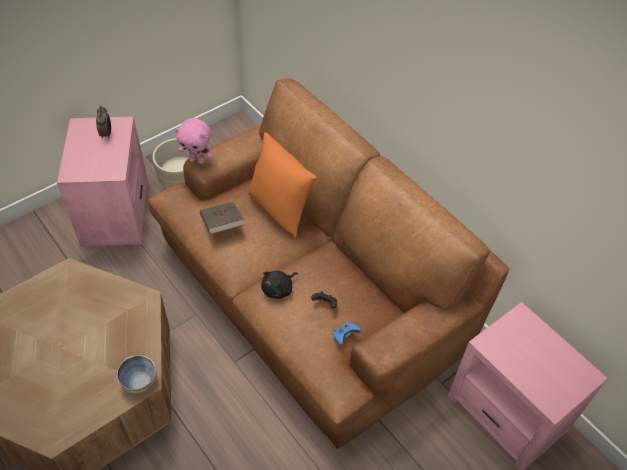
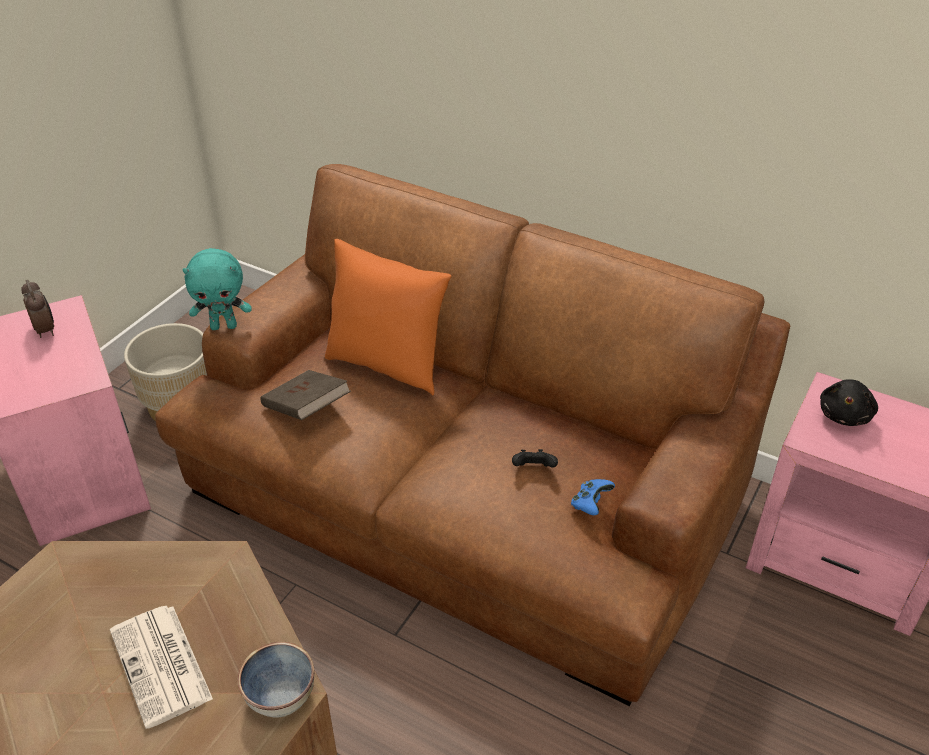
camera: 20 degrees left, 10 degrees down
pink plush toy [175,118,213,164] -> turquoise plush toy [182,248,252,330]
black plush toy [261,271,298,299] -> black plush toy moved to [820,379,878,426]
none -> newspaper [110,606,213,729]

